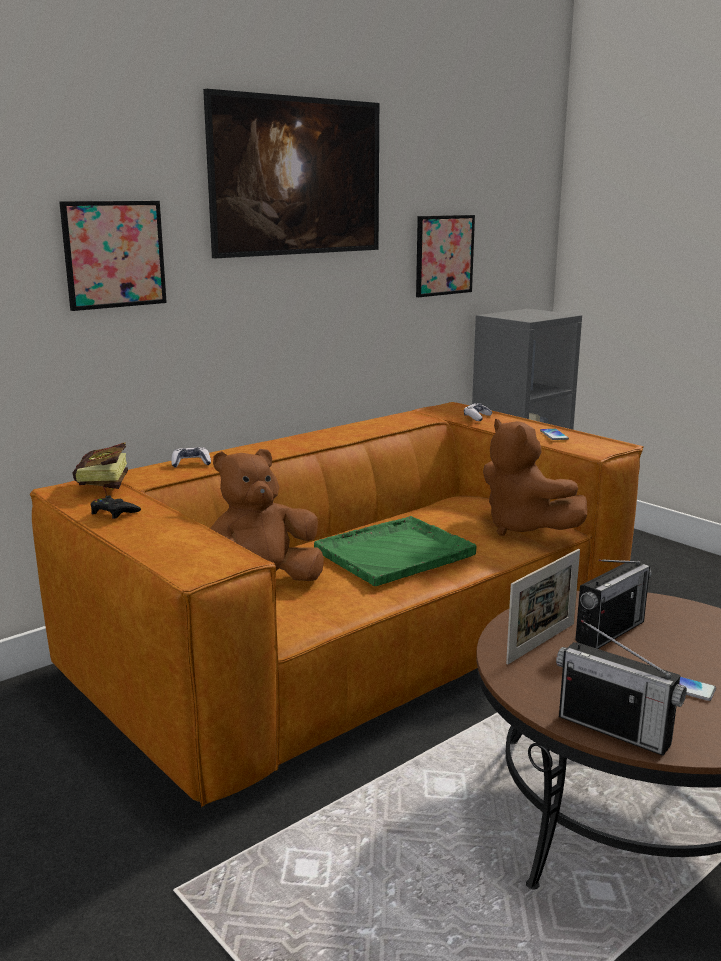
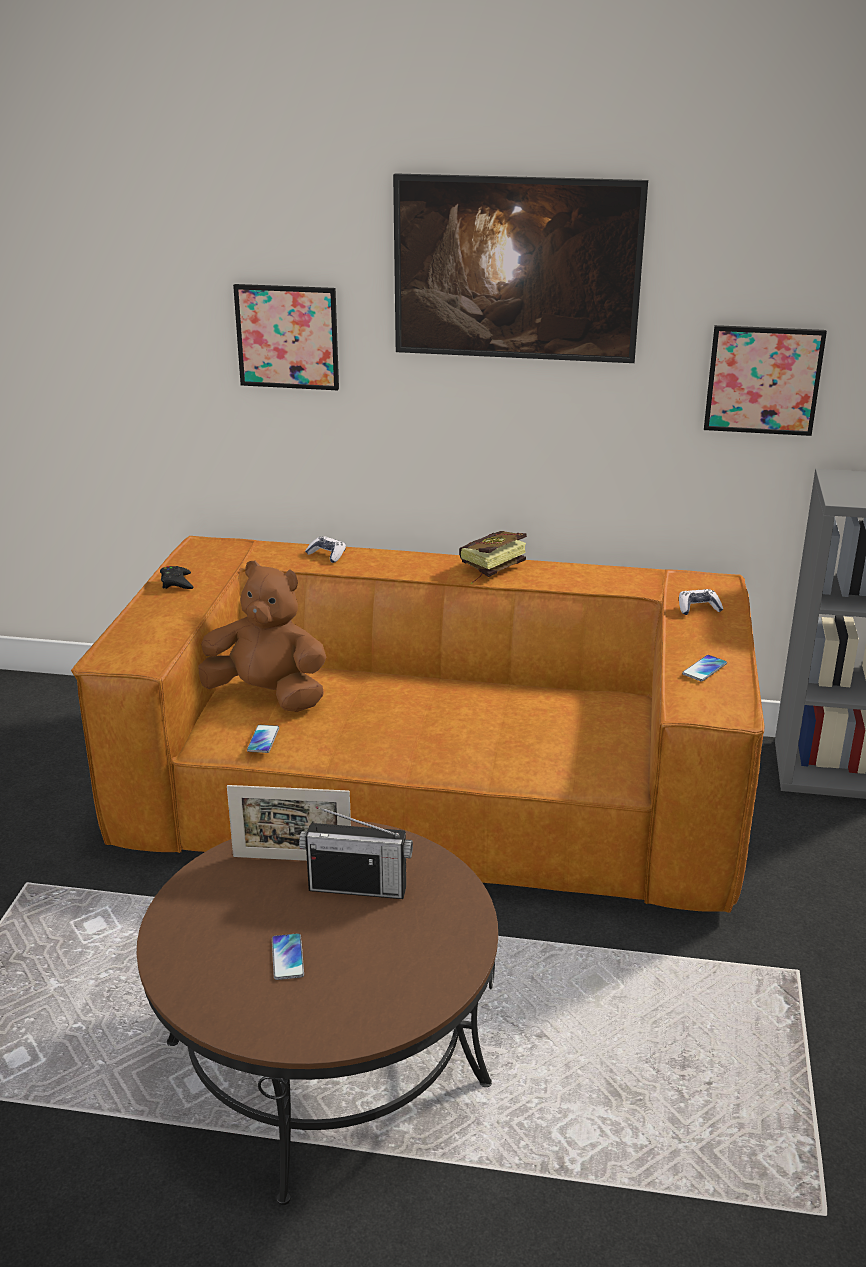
camera: 50 degrees right, 10 degrees up
book [72,442,128,496] -> book moved to [459,531,527,584]
green tray [314,516,477,586] -> none
brown plush toy [483,419,587,536] -> none
radio [556,620,687,756] -> none
none -> phone [247,725,279,753]

